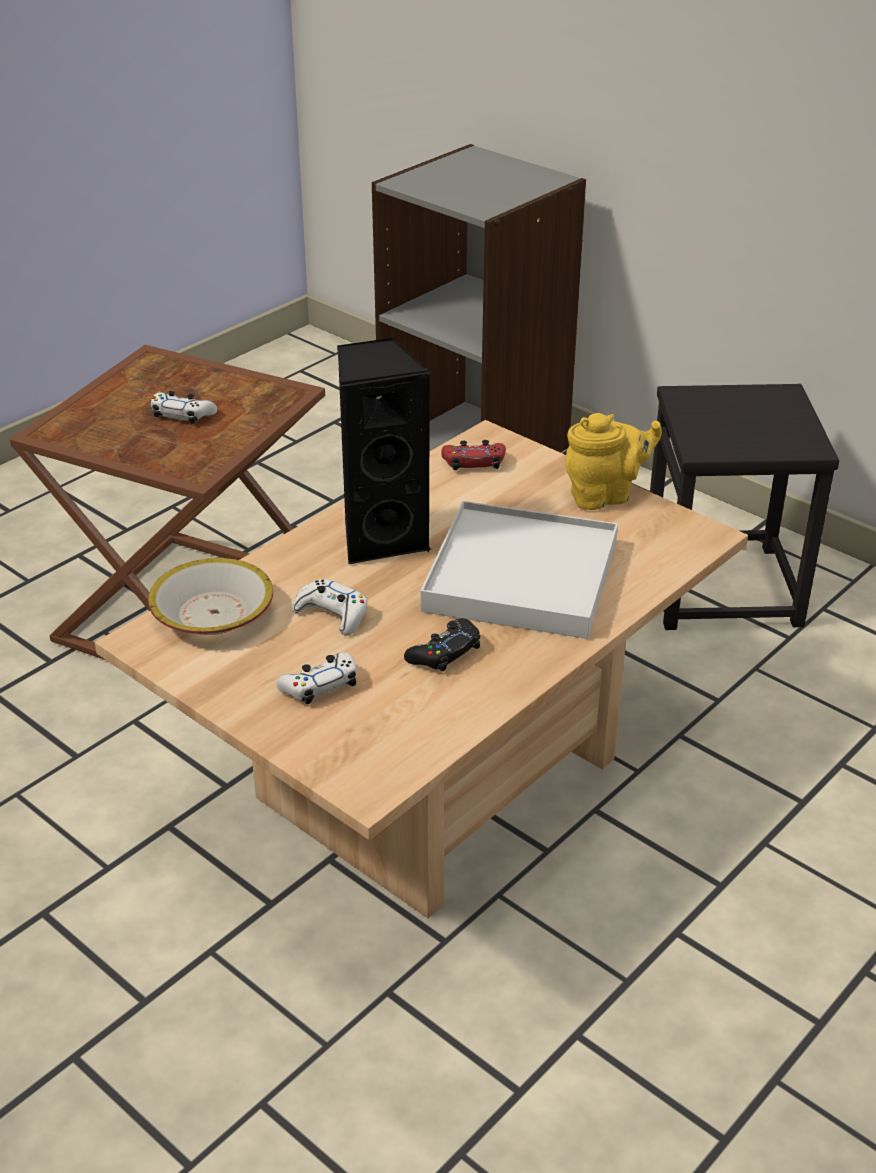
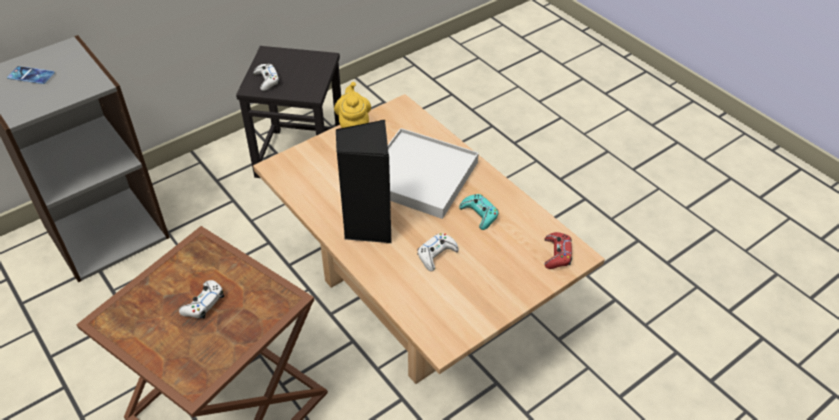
camera: 80 degrees left, 10 degrees up
bowl [148,558,273,635] -> none
white game controller [276,652,356,705] -> white game controller moved to [253,64,280,91]
black game controller [404,618,480,672] -> turquoise game controller [459,194,499,230]
red game controller [442,440,506,470] -> red game controller moved to [544,232,572,269]
none -> phone [7,66,55,84]

